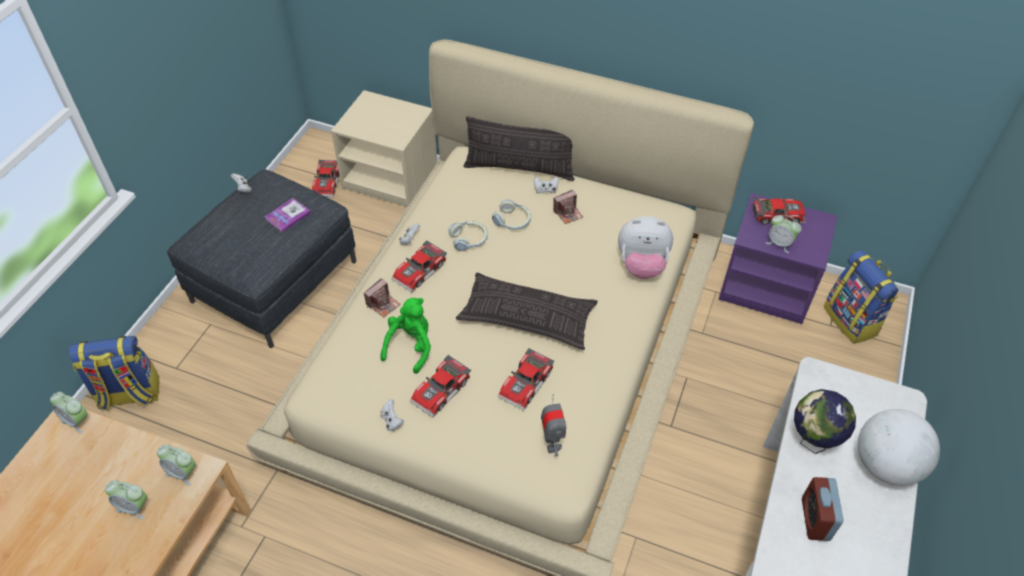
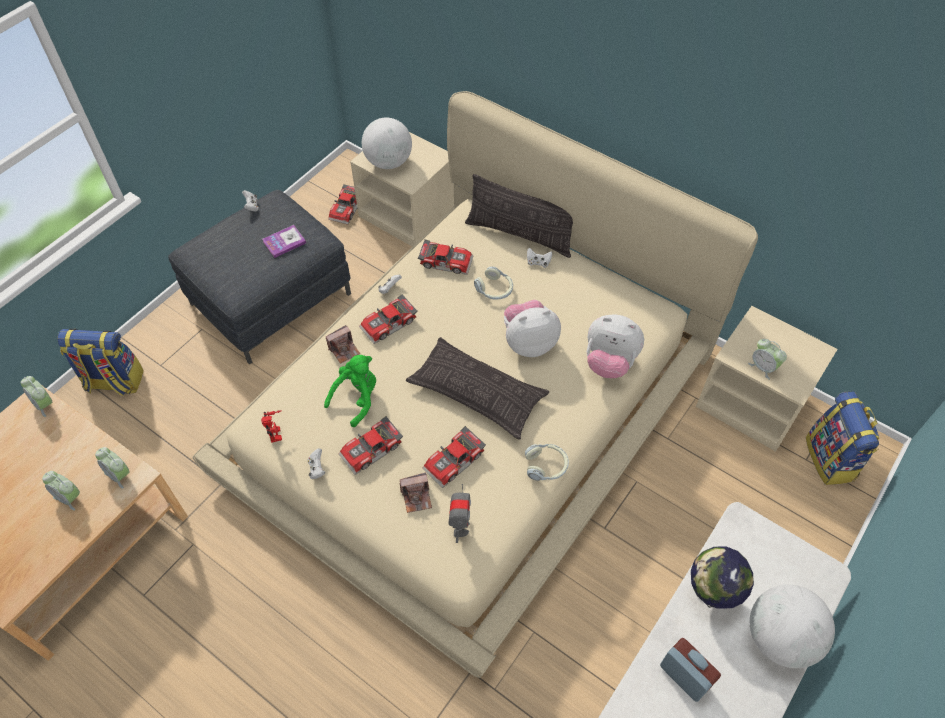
camera: 15 degrees right, 5 degrees up
headphones [448,221,488,251] -> headphones moved to [525,444,569,481]
camera [553,190,583,224] -> camera moved to [400,473,432,513]
purple nightstand [718,193,838,324] -> beige nightstand [696,306,838,452]
toy car [753,197,806,225] -> toy car moved to [418,239,474,275]
alarm clock [802,477,843,541] -> alarm clock turned 120 degrees clockwise [660,638,721,702]
none -> toy robot [261,410,282,443]
none -> globe [362,117,412,169]
none -> plush toy [504,300,561,357]

